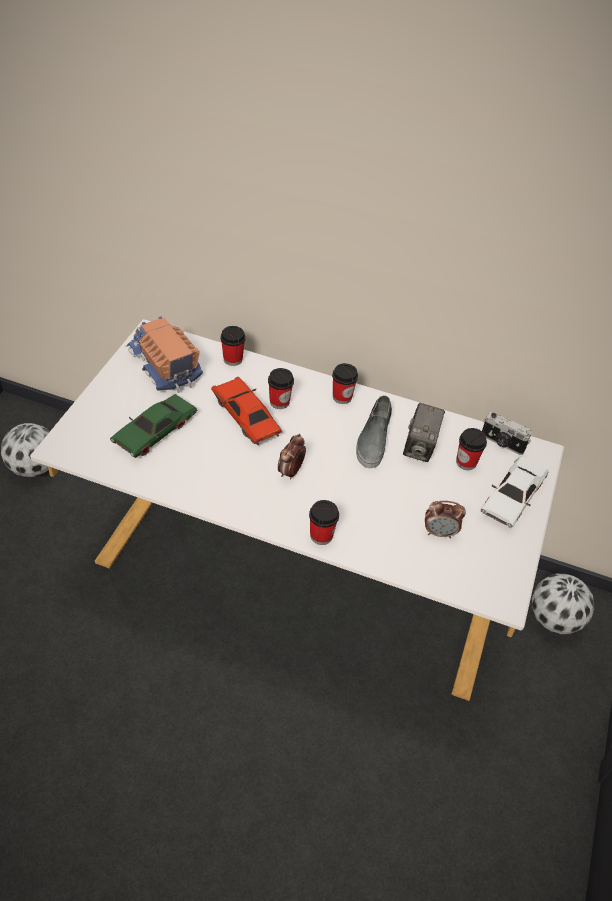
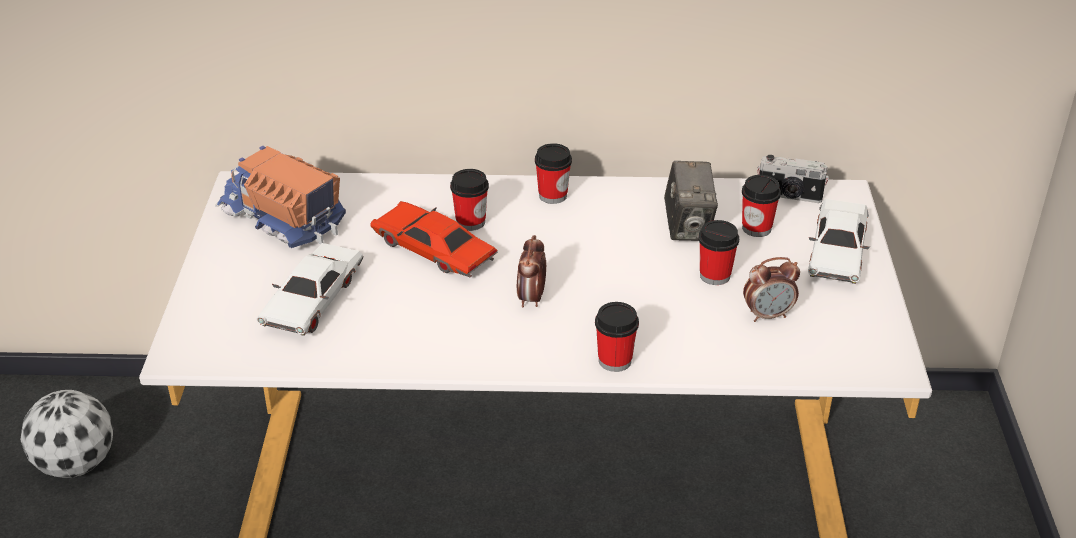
camera: 15 degrees left, 10 degrees down
green toy car [110,394,197,458] -> white toy car [257,243,363,336]
cup [221,326,246,366] -> cup moved to [699,220,739,285]
grey shoe [356,395,392,468] -> none
football [532,574,594,634] -> none

